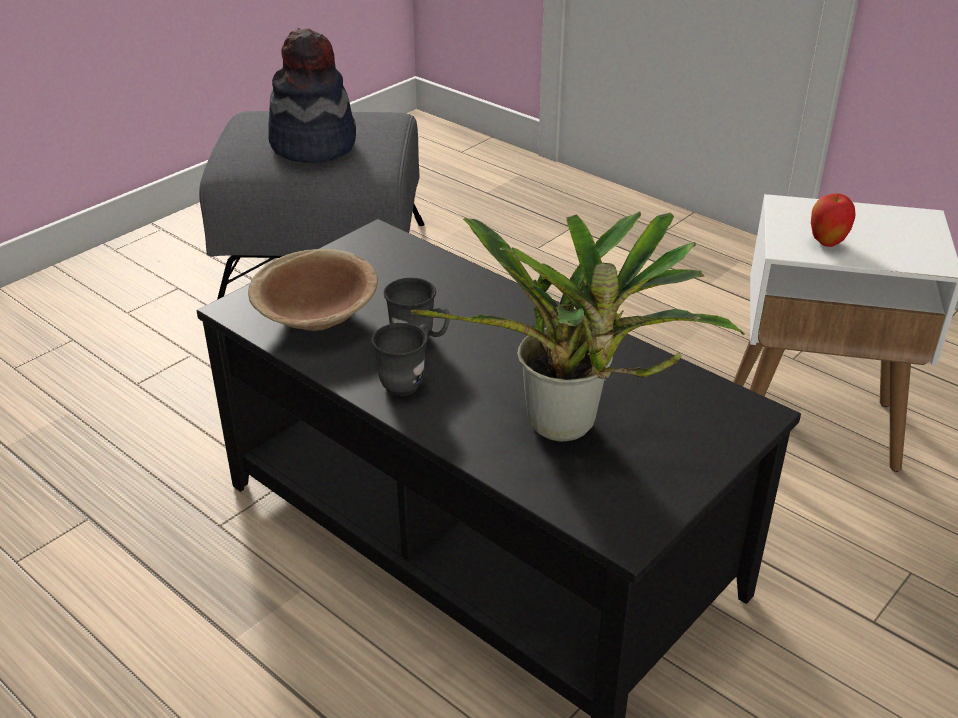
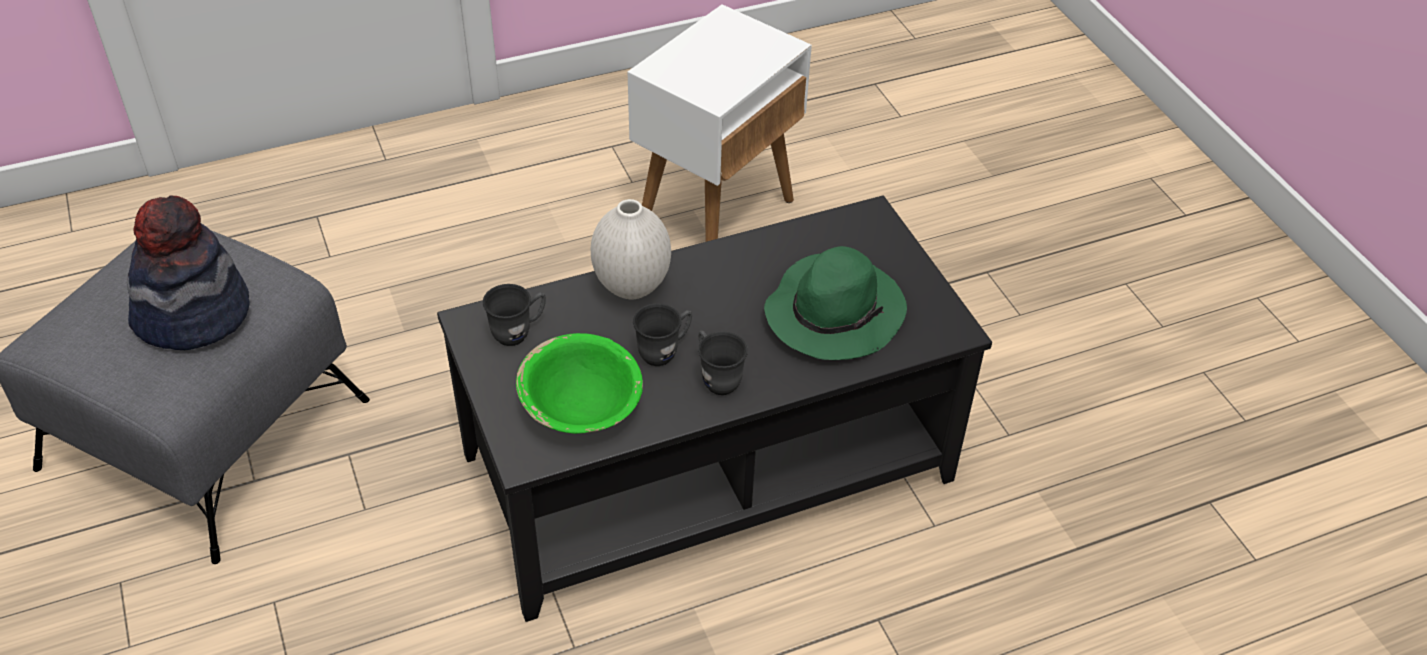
camera: 65 degrees left, 10 degrees up
brown bowl [248,249,378,331] -> green bowl [516,333,643,434]
potted plant [410,211,744,442] -> green hat [764,246,907,360]
apple [811,193,856,247] -> none
none -> grey mug [483,284,546,346]
none -> white vase [591,199,671,300]

